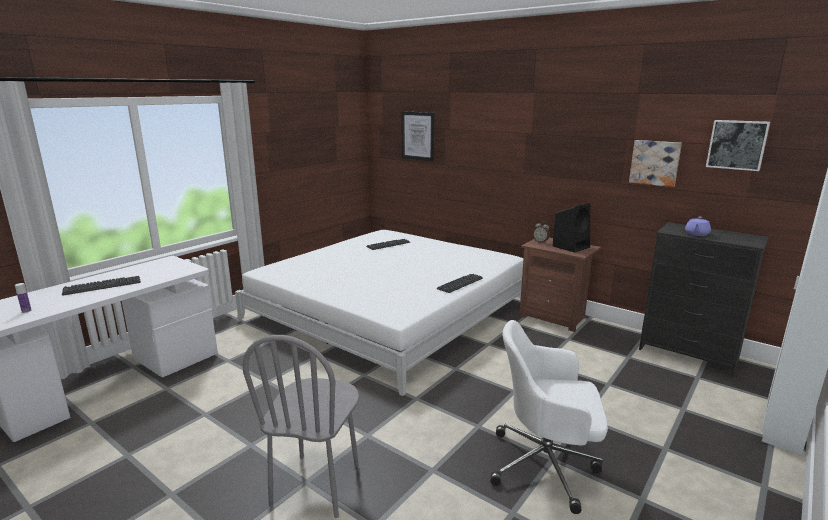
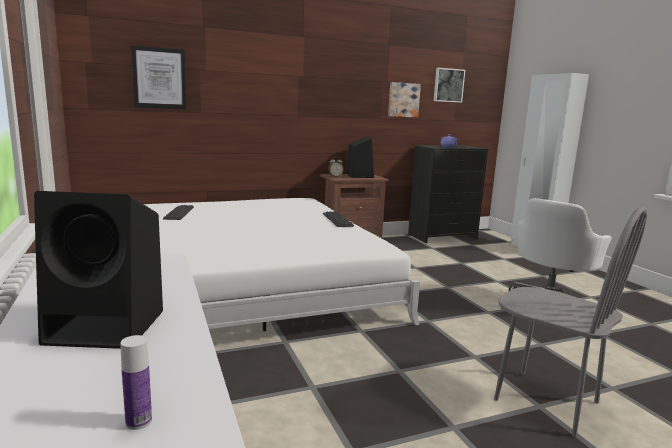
camera: 60 degrees left, 5 degrees down
keyboard [62,276,141,295] -> black speaker [34,191,163,349]

